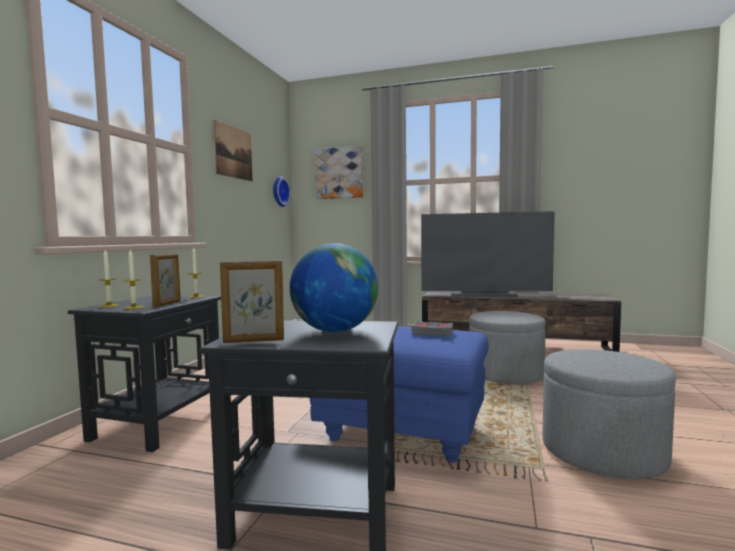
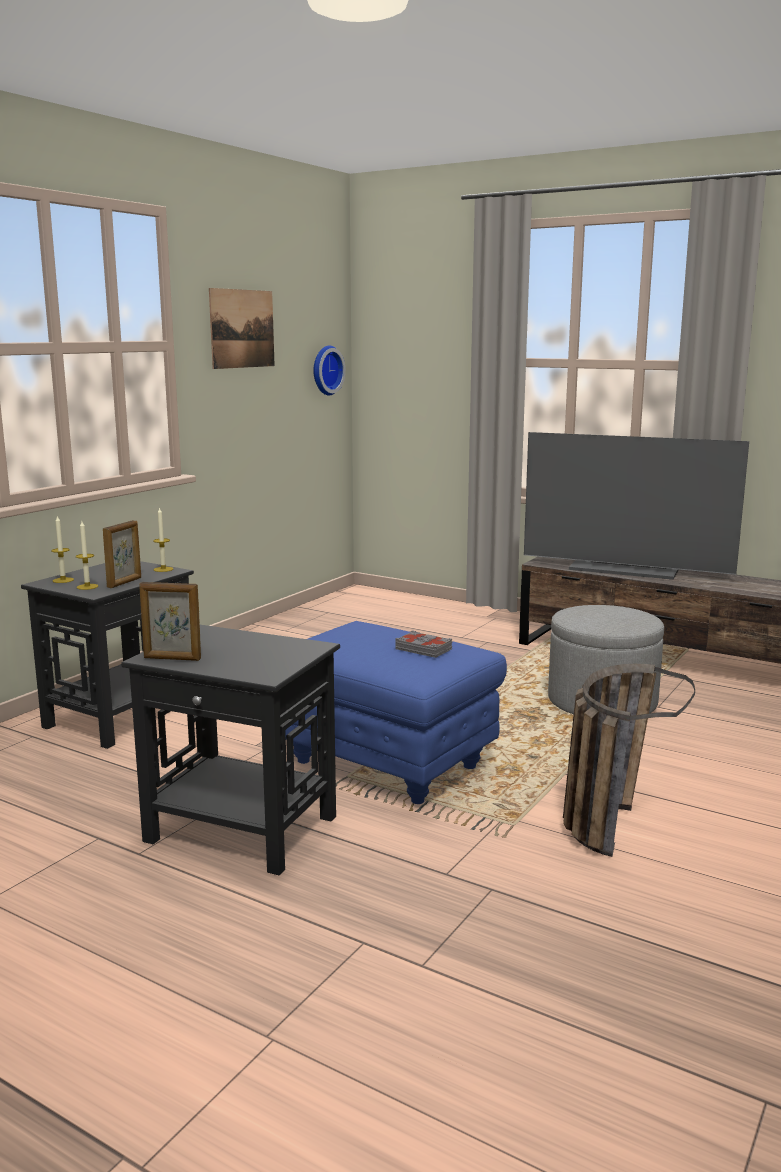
camera: 15 degrees right, 10 degrees up
globe [290,243,378,332] -> none
picture [315,146,363,199] -> none
grey ottoman [543,349,676,479] -> basket [563,664,695,857]

